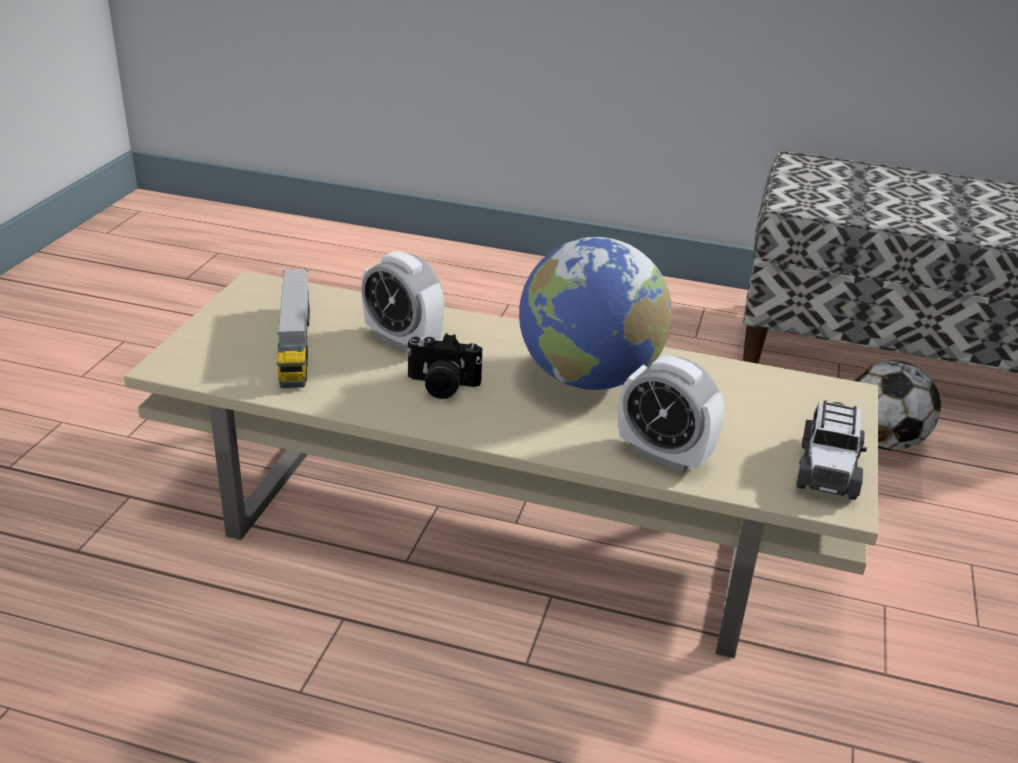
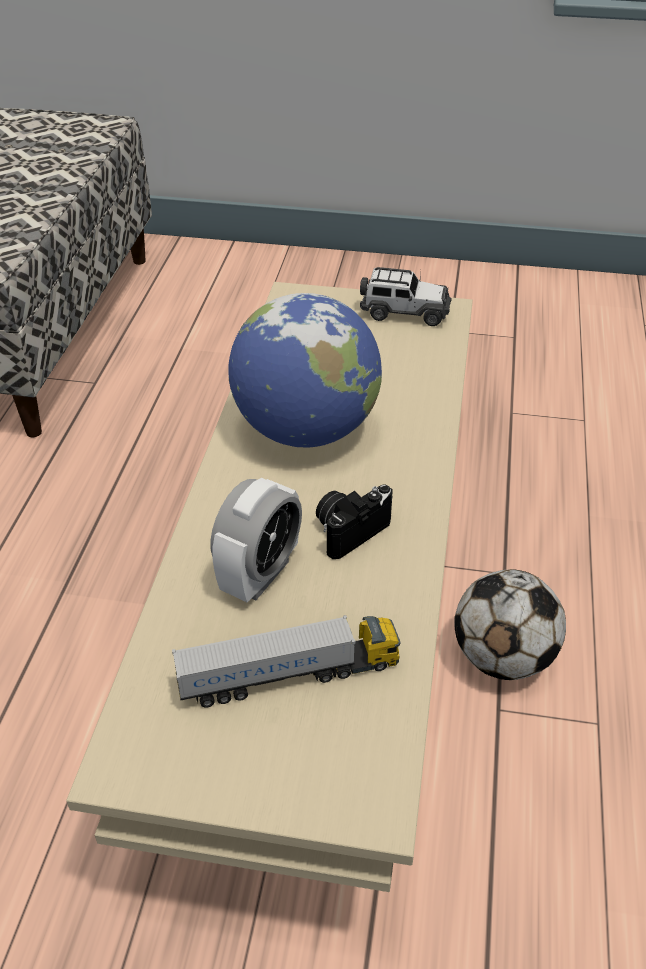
camera: 95 degrees left, 10 degrees up
camera [406,333,482,399] -> camera turned 135 degrees counterclockwise [316,484,393,559]
alarm clock [618,356,724,473] -> none
football [853,360,941,450] -> football moved to [455,569,566,680]

